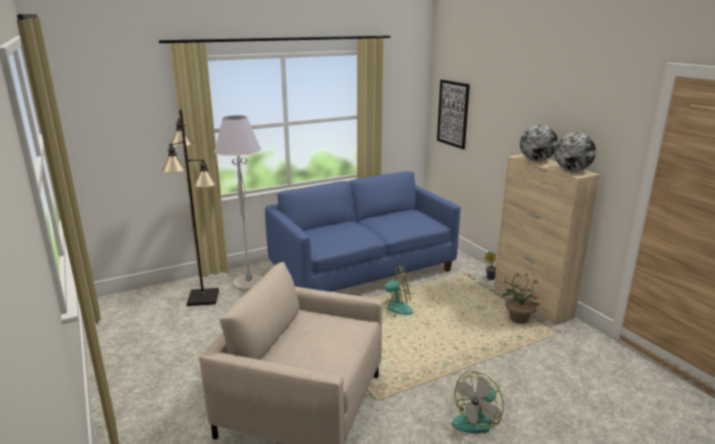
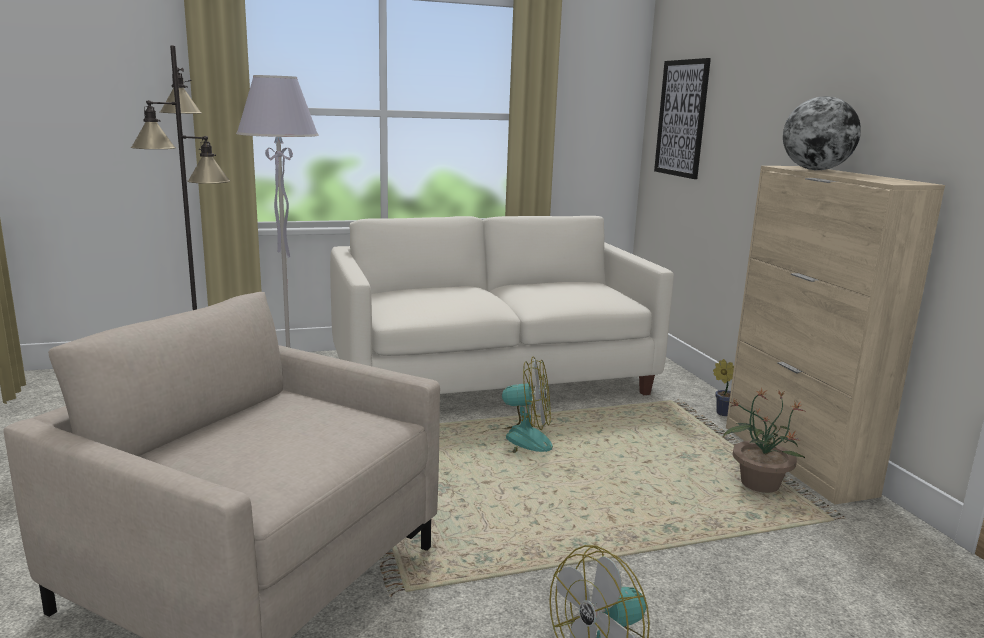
camera: 10 degrees right, 5 degrees down
blue sofa [265,171,460,292] -> white sofa [330,216,674,395]
globe [554,133,596,172] -> none

